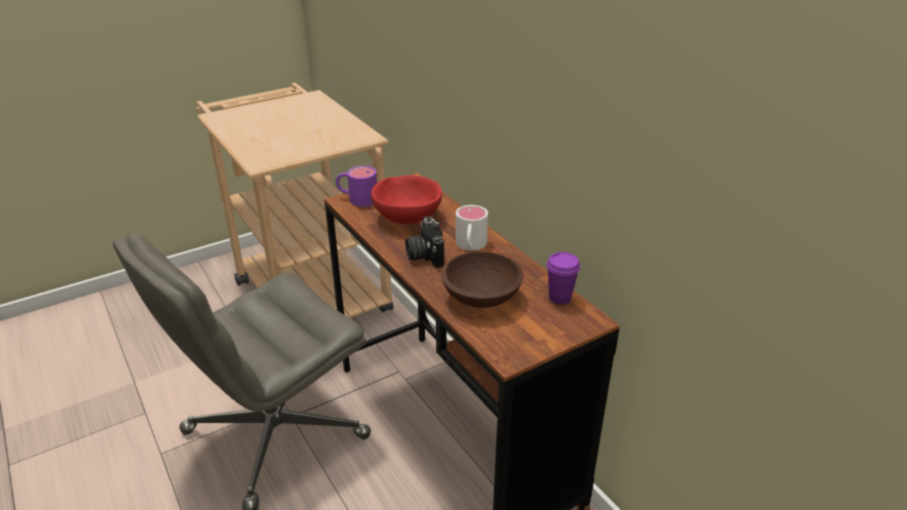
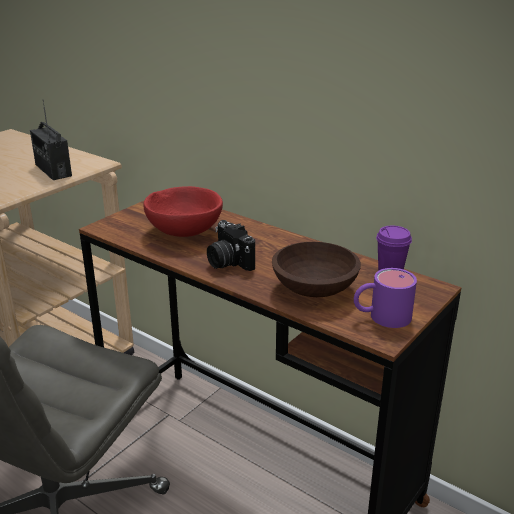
camera: 20 degrees left, 5 degrees down
purple mug [336,166,377,207] -> purple mug moved to [354,268,417,328]
white mug [456,205,488,251] -> none
none -> radio [30,100,72,180]

